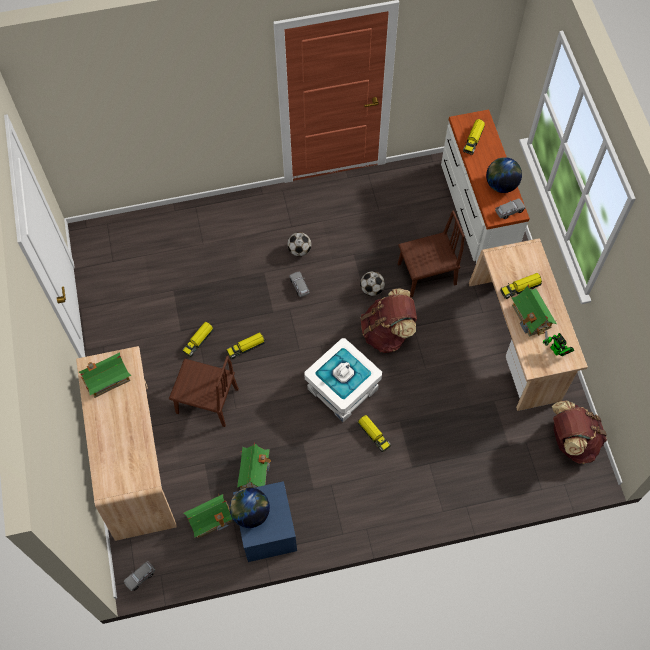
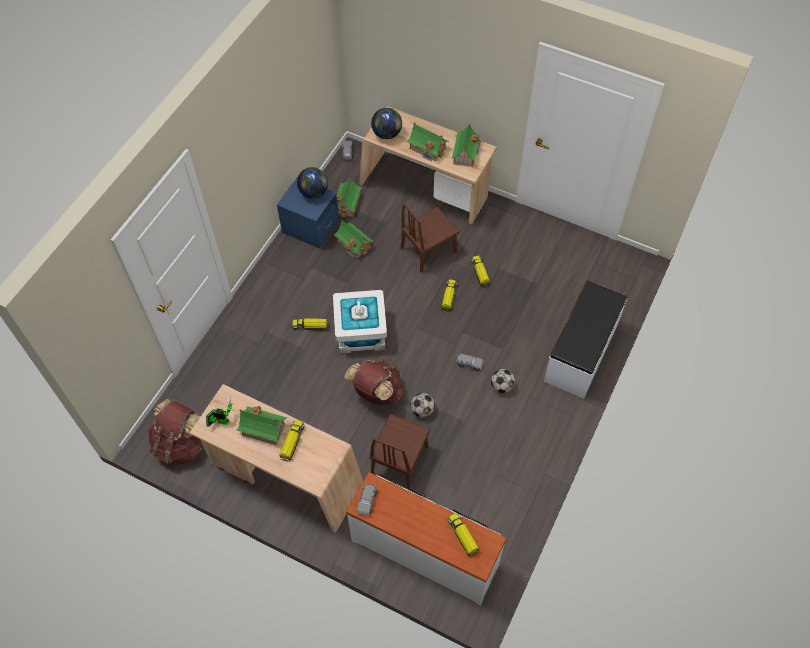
camera: 130 degrees right, 5 degrees down
globe [486,157,522,193] -> globe moved to [371,108,402,139]
none -> toy house [407,122,449,161]
none -> white bench [544,281,627,399]

